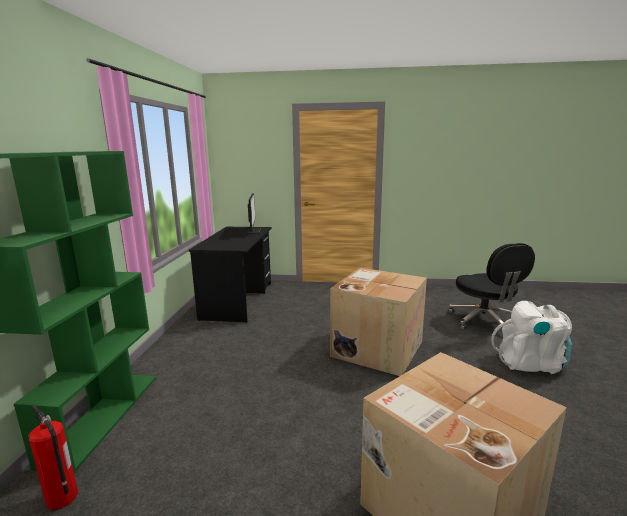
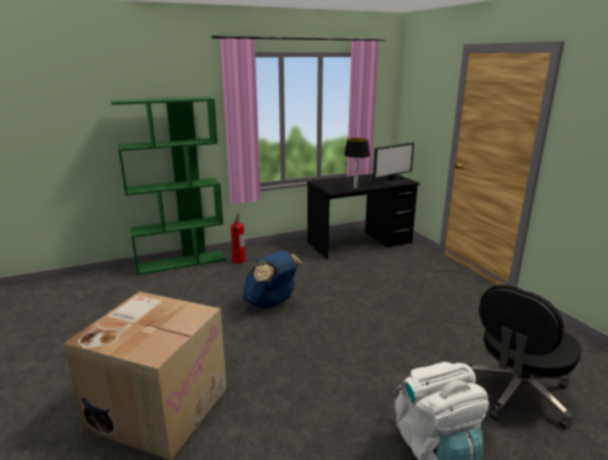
camera: 60 degrees right, 5 degrees up
fire extinguisher [28,406,78,510] -> fire extinguisher moved to [231,214,246,264]
cardboard box [330,268,427,376] -> none
none -> blue backpack [243,251,303,308]
none -> table lamp [344,138,370,188]

